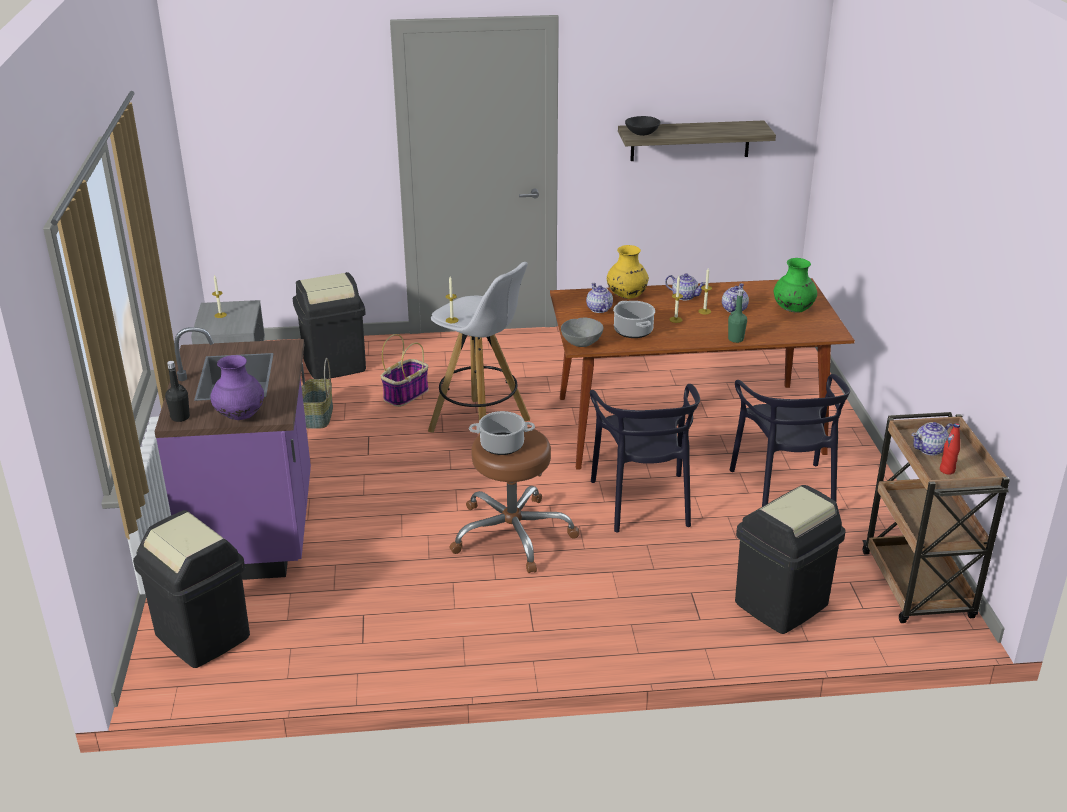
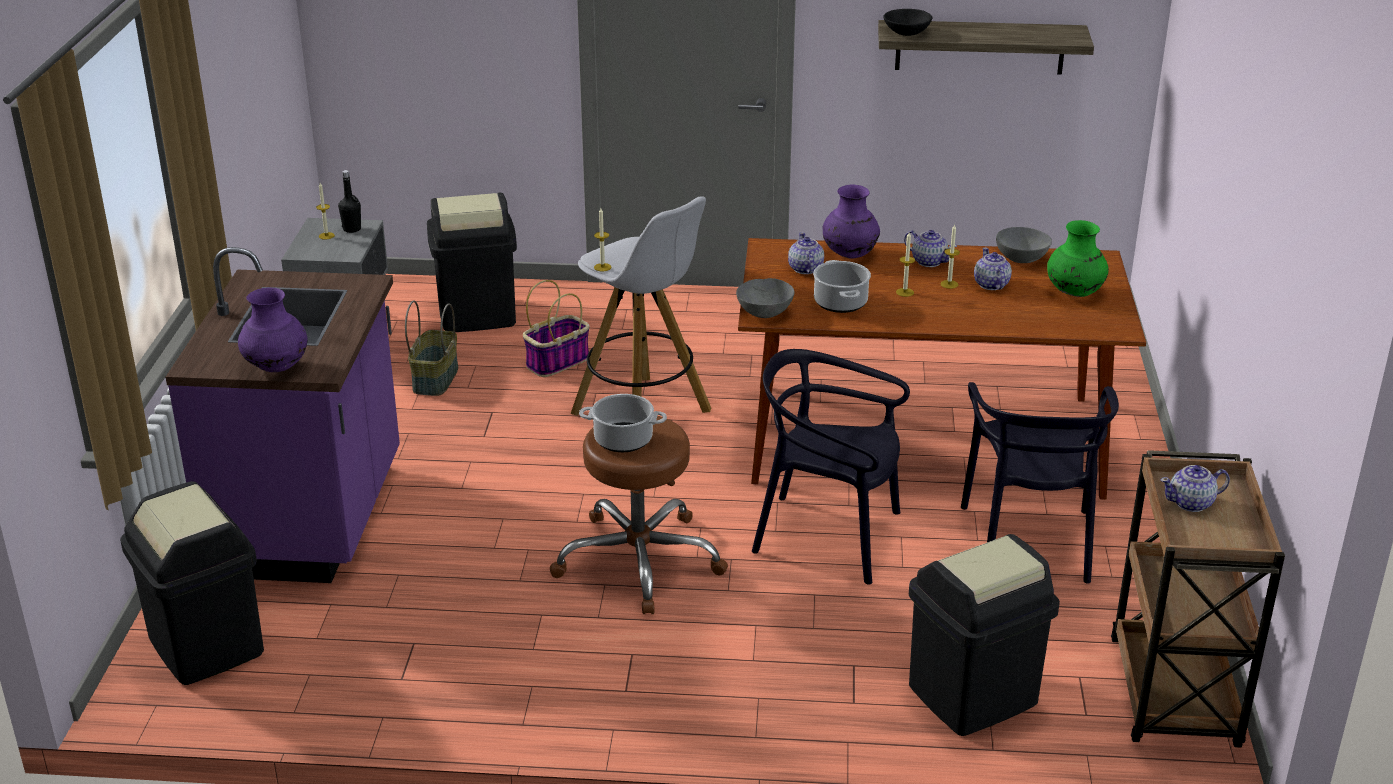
camera: 10 degrees right, 0 degrees up
black bottle [165,361,190,422] -> black bottle moved to [338,170,361,233]
black chair [590,384,700,533] -> black chair turned 105 degrees clockwise [752,349,910,584]
yellow vase [607,245,649,299] -> purple vase [823,184,880,259]
teapot [722,283,749,313] -> teapot turned 45 degrees counterclockwise [974,247,1012,290]
green bottle [728,289,747,343] -> none
red bottle [940,423,960,475] -> none
none -> grey bowl [996,227,1052,263]

